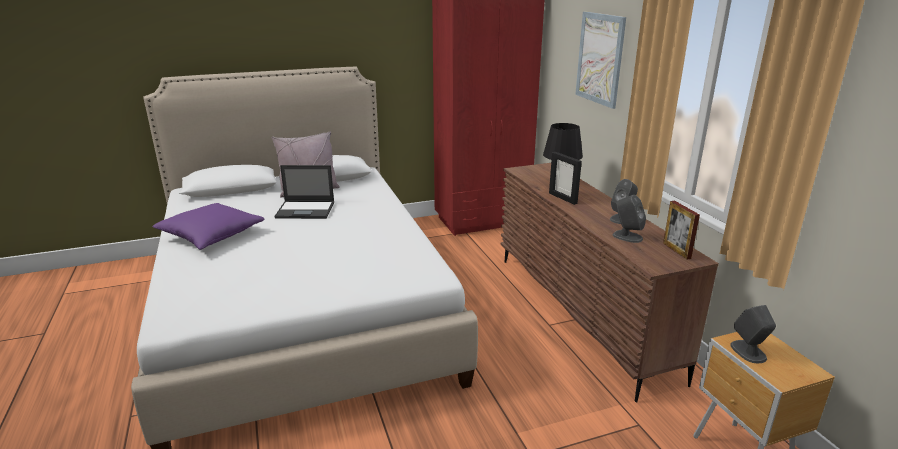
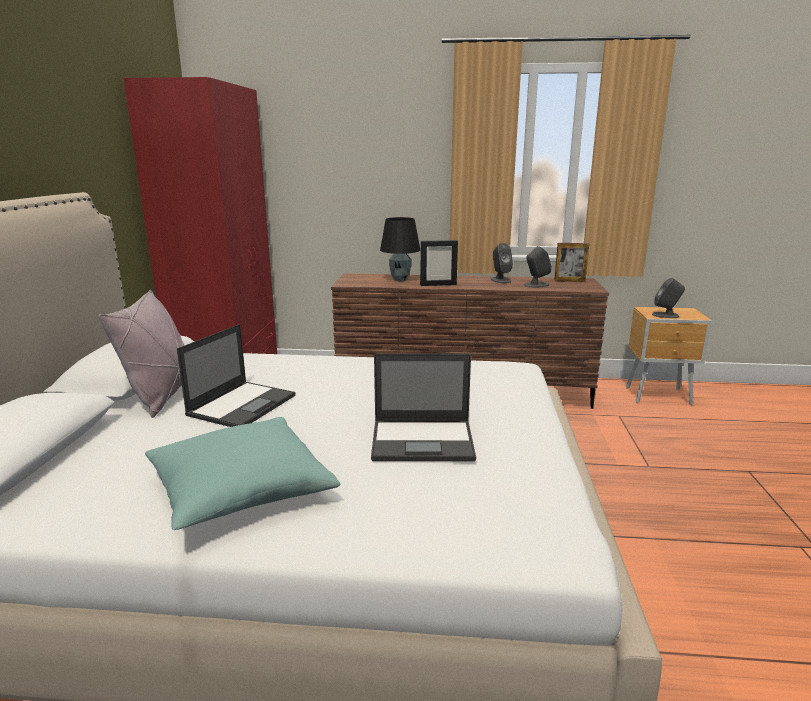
camera: 65 degrees left, 5 degrees down
purple pillow [152,203,264,250] -> turquoise pillow [145,417,340,530]
picture [575,12,626,109] -> none
none -> laptop [371,354,476,461]

